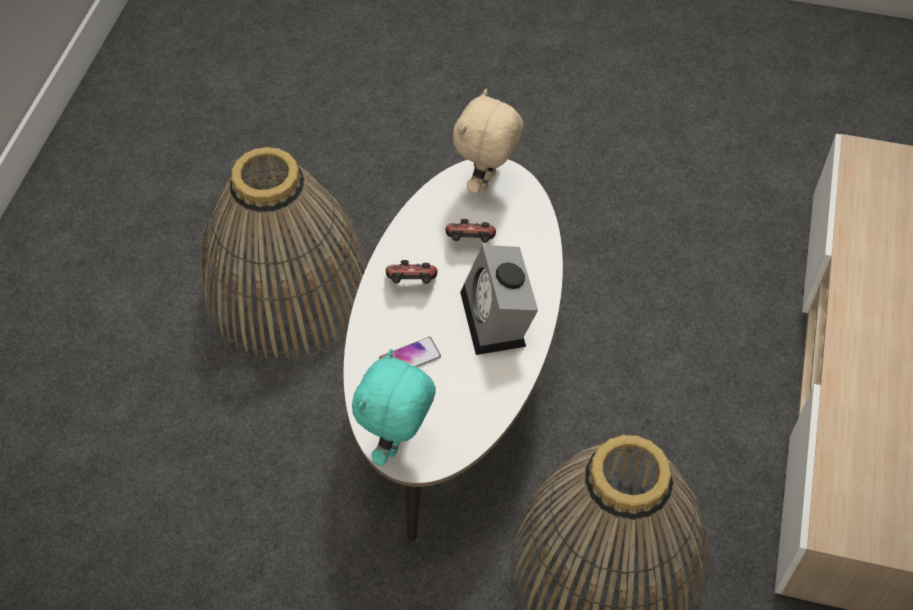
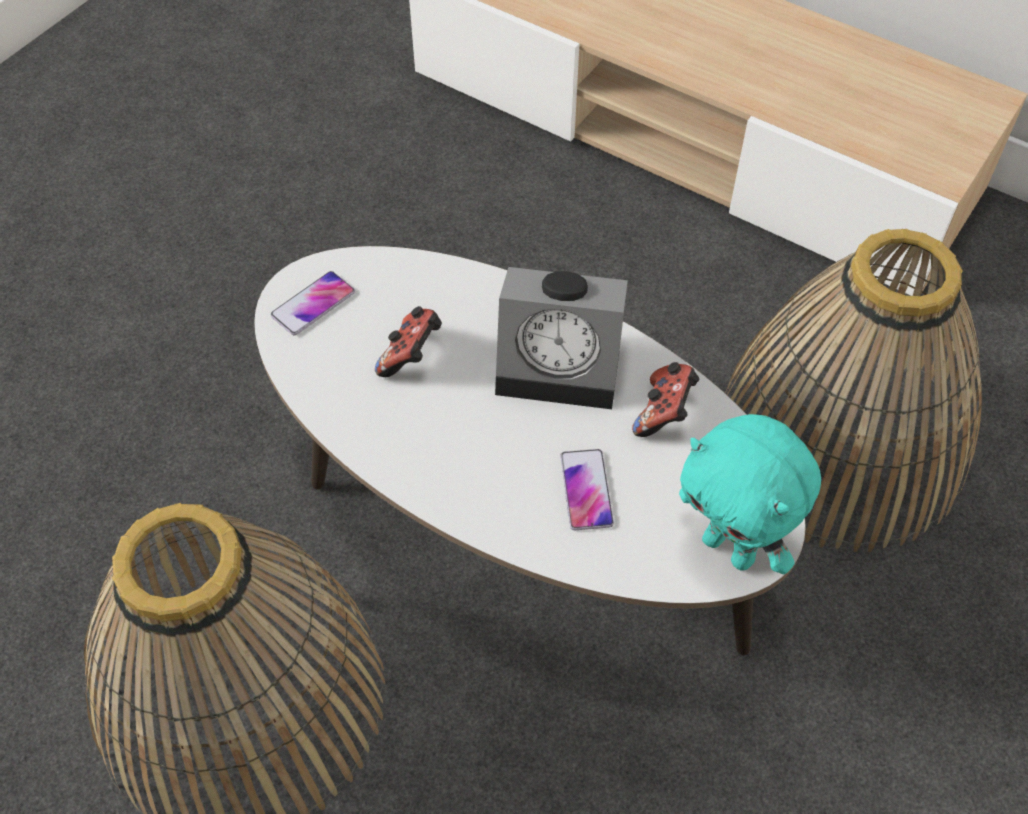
camera: 70 degrees left, 0 degrees up
game controller [386,260,437,284] -> game controller moved to [632,362,699,437]
beige plush toy [453,88,523,194] -> phone [271,271,355,336]

